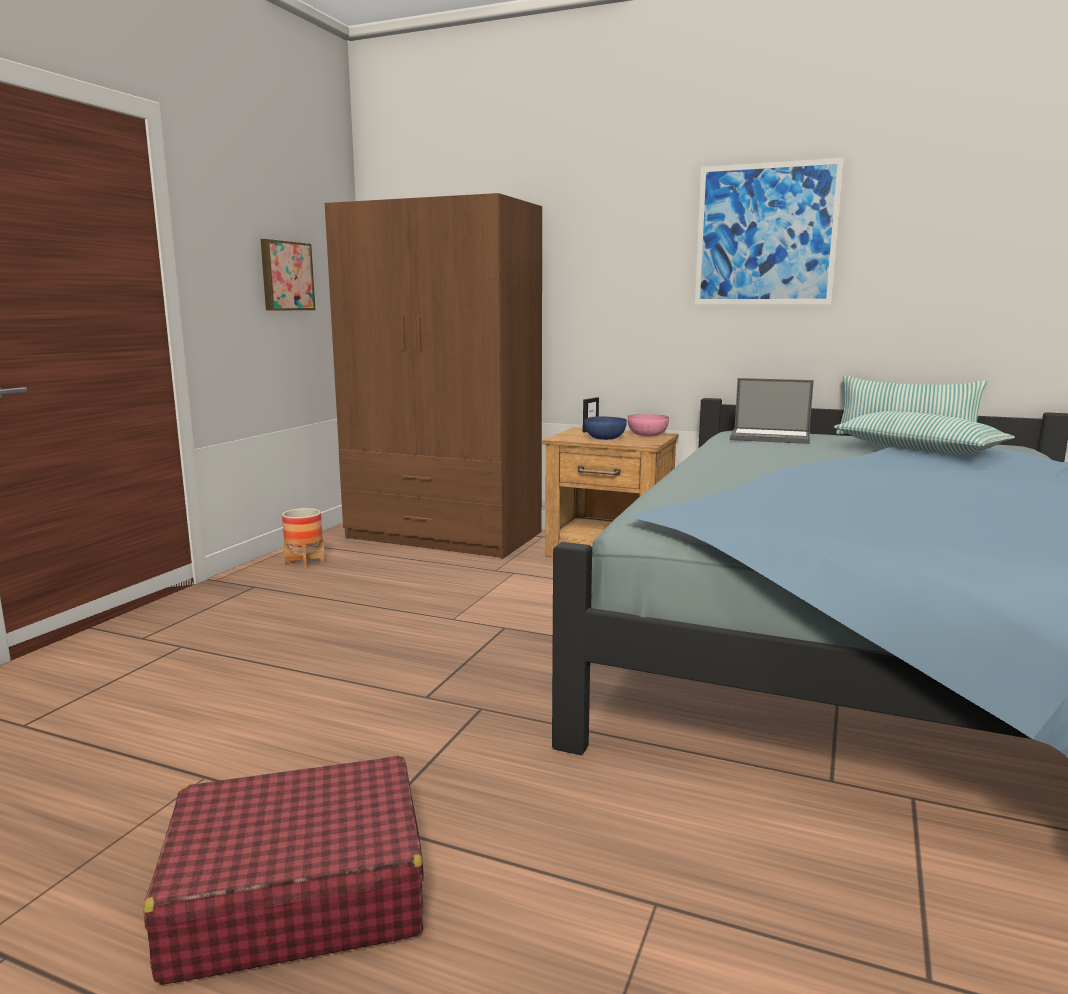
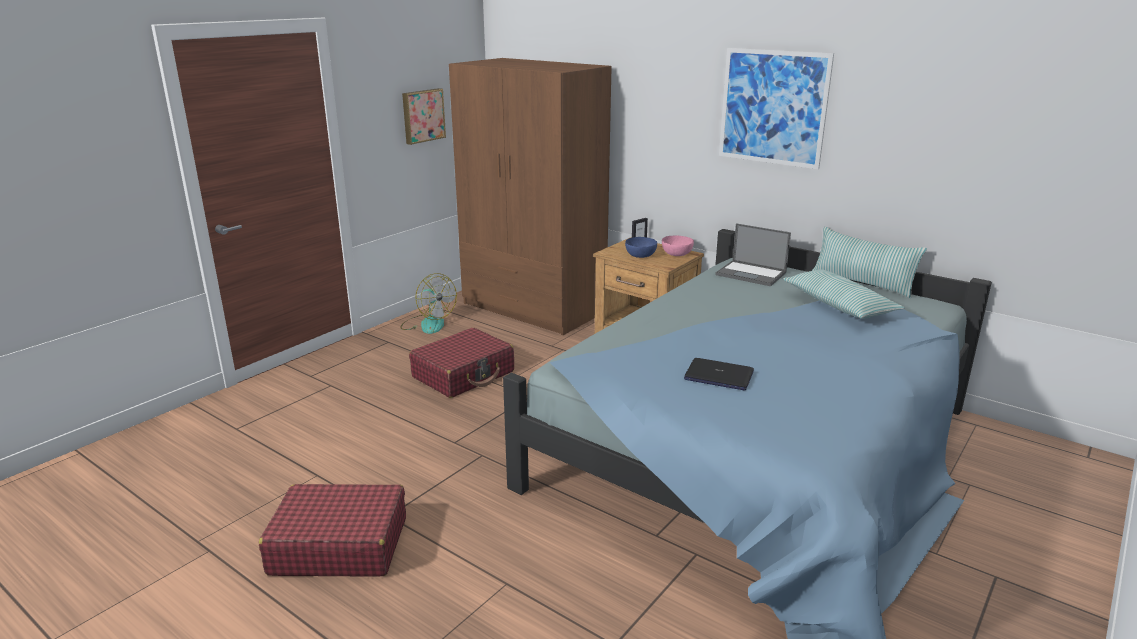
camera: 15 degrees right, 10 degrees up
planter [282,508,325,569] -> fan [400,273,457,334]
none -> red suitcase [409,328,514,398]
none -> laptop [684,358,754,390]

